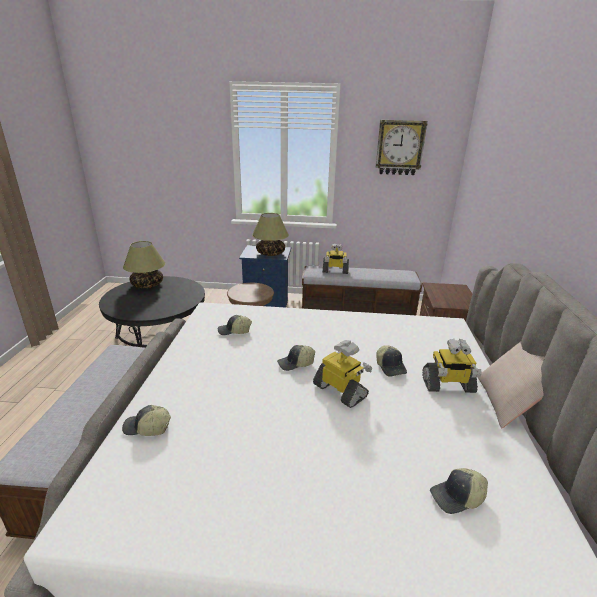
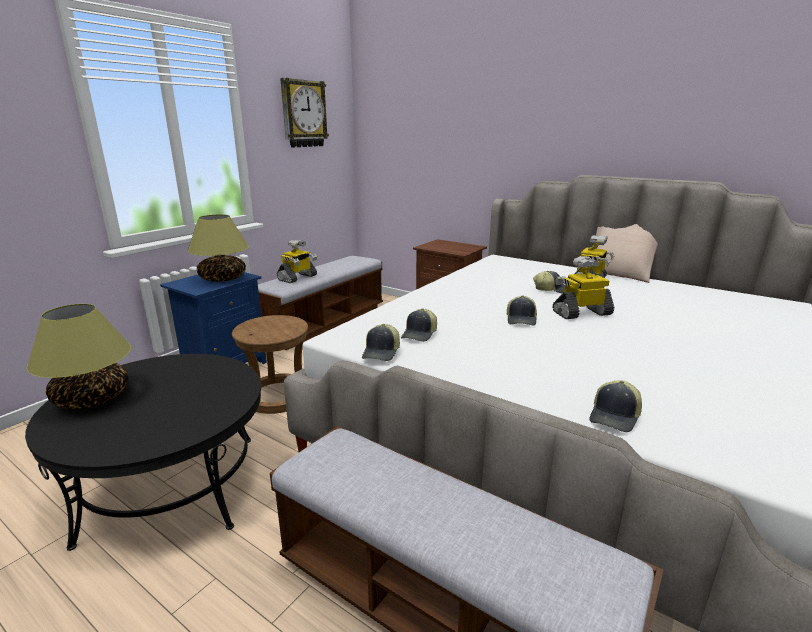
camera: 60 degrees left, 5 degrees down
cap [430,468,488,514] -> cap moved to [362,324,400,361]

